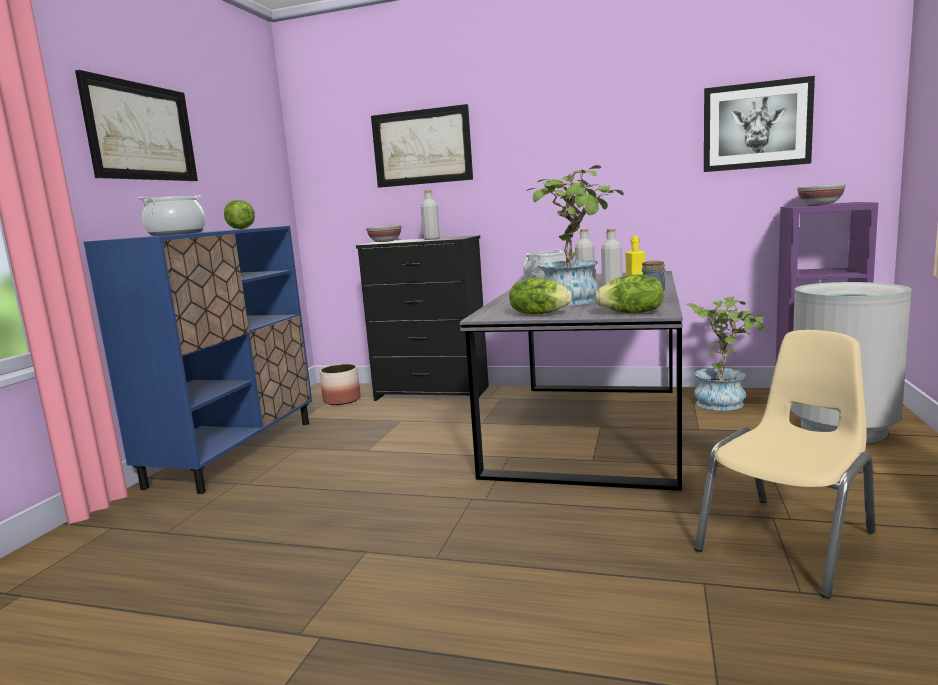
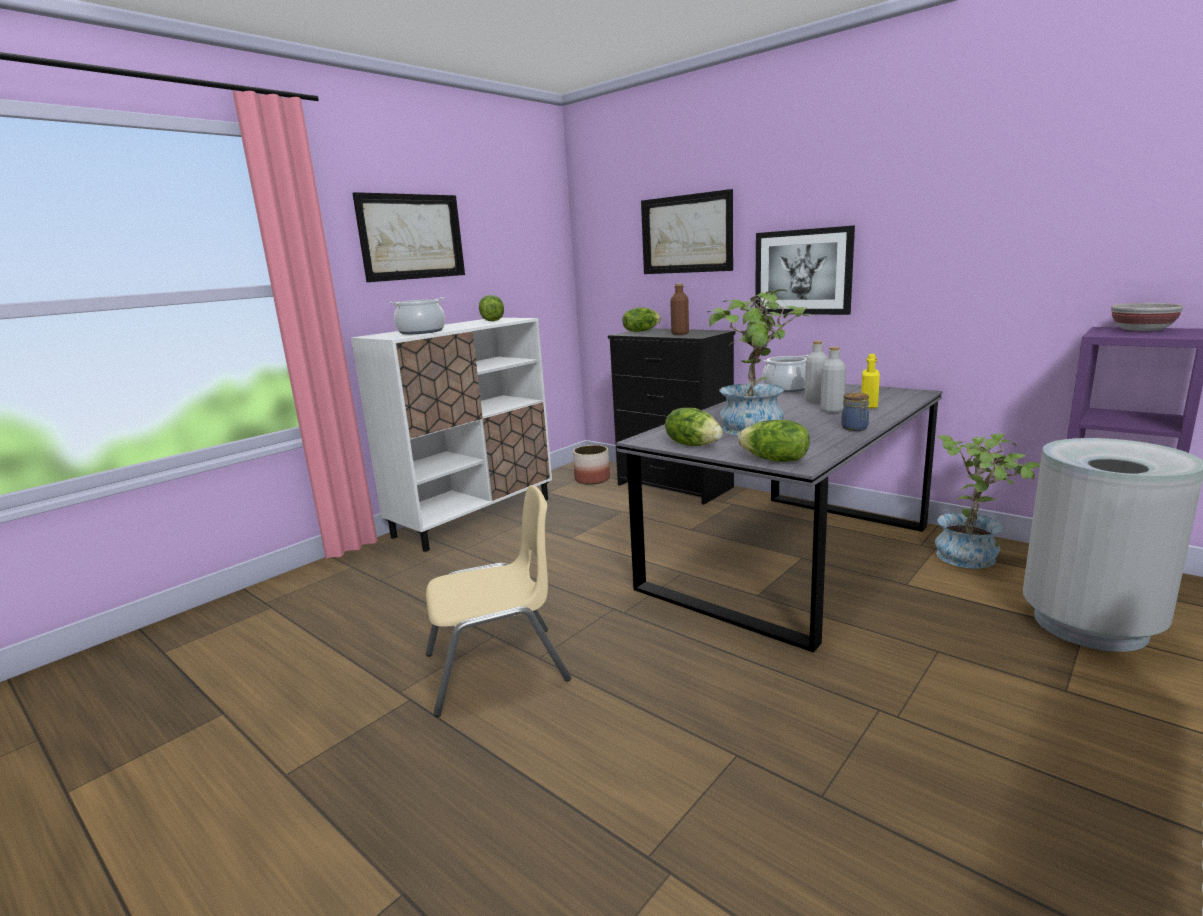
camera: 25 degrees right, 5 degrees up
blue cabinet [84,226,312,494] -> white cabinet [351,318,552,552]
bowl [366,225,401,242] -> lettuce [622,307,661,332]
grey bottle [421,190,440,240] -> brown bottle [670,283,689,335]
beige chair [695,330,875,599] -> beige chair moved to [426,485,571,717]
picture [704,76,815,172] -> picture moved to [755,226,855,315]

